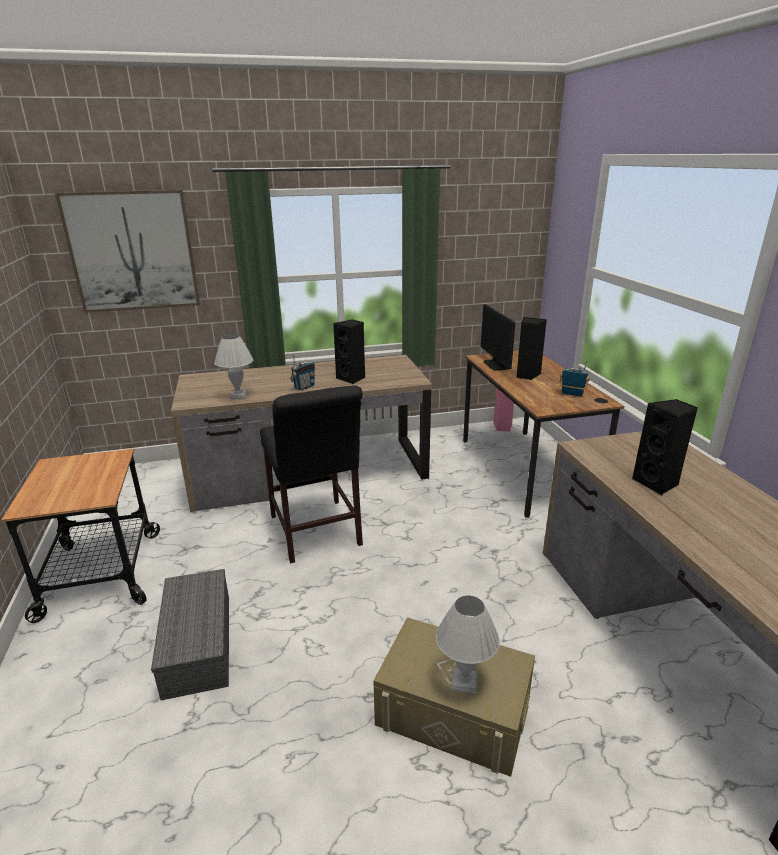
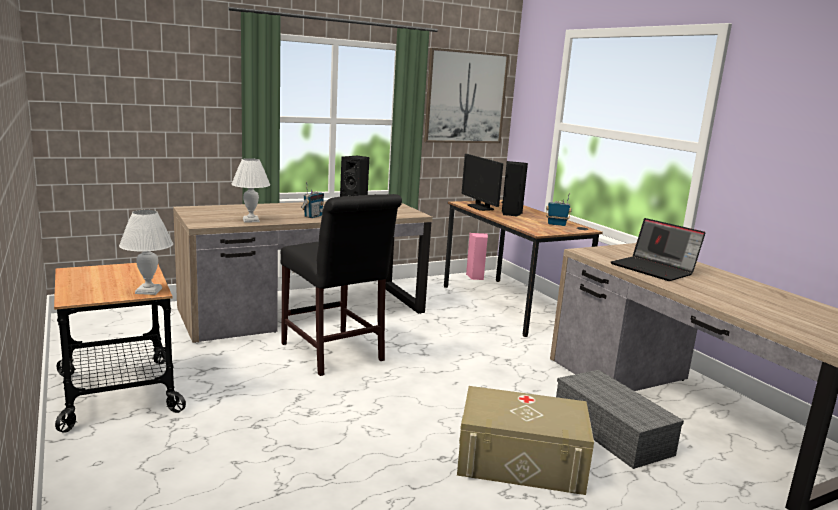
camera: 15 degrees left, 10 degrees down
picture [55,190,200,313] -> picture moved to [424,48,509,143]
grey storage box [151,569,229,700] -> grey storage box moved to [556,370,684,469]
white table lamp [436,595,500,694] -> white table lamp moved to [119,210,173,295]
black speaker [632,399,698,495] -> laptop [611,218,706,281]

